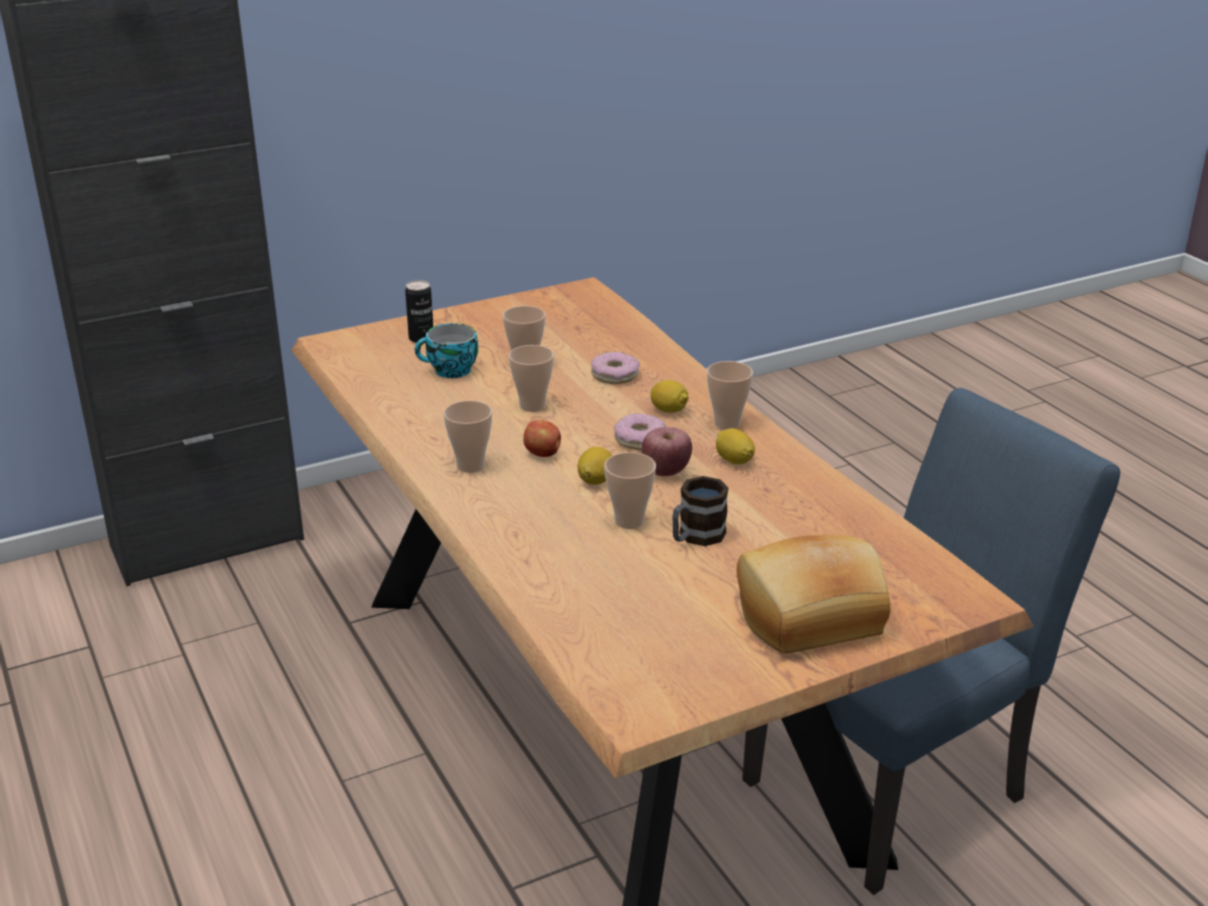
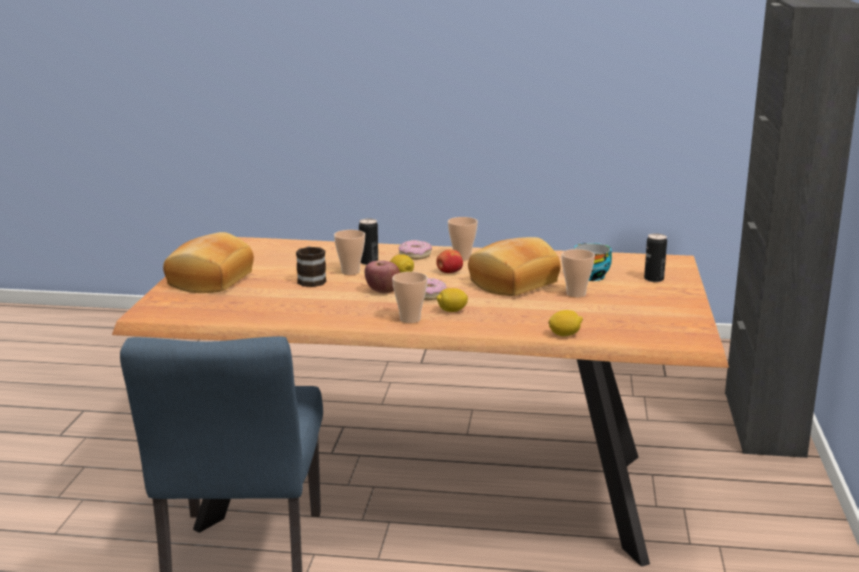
camera: 125 degrees right, 10 degrees down
cup [509,345,554,412] -> bread [468,237,561,296]
donut [591,352,640,384] -> donut moved to [399,240,432,260]
lemon [716,428,755,465] -> lemon moved to [548,310,583,336]
none -> can [359,219,378,265]

